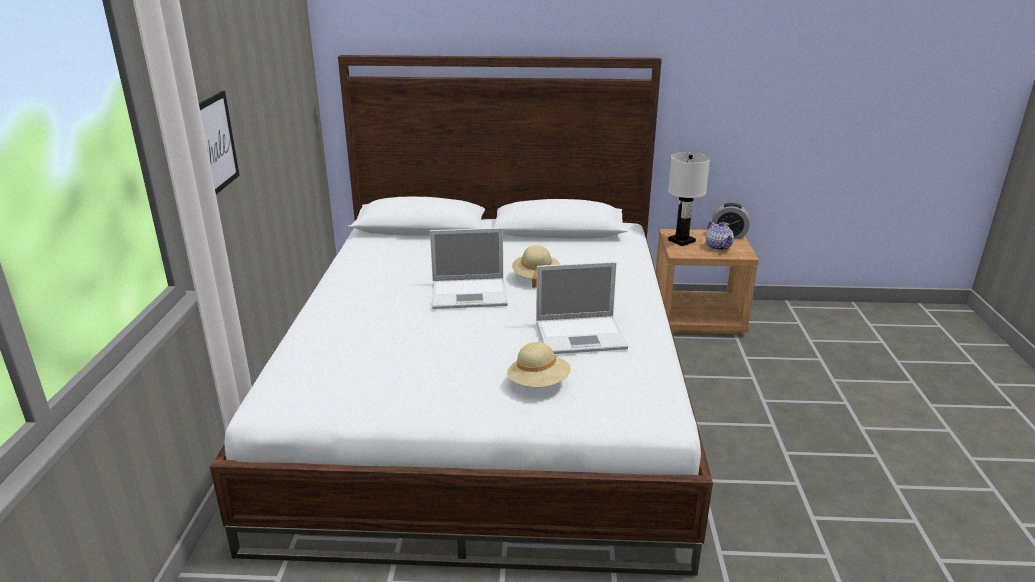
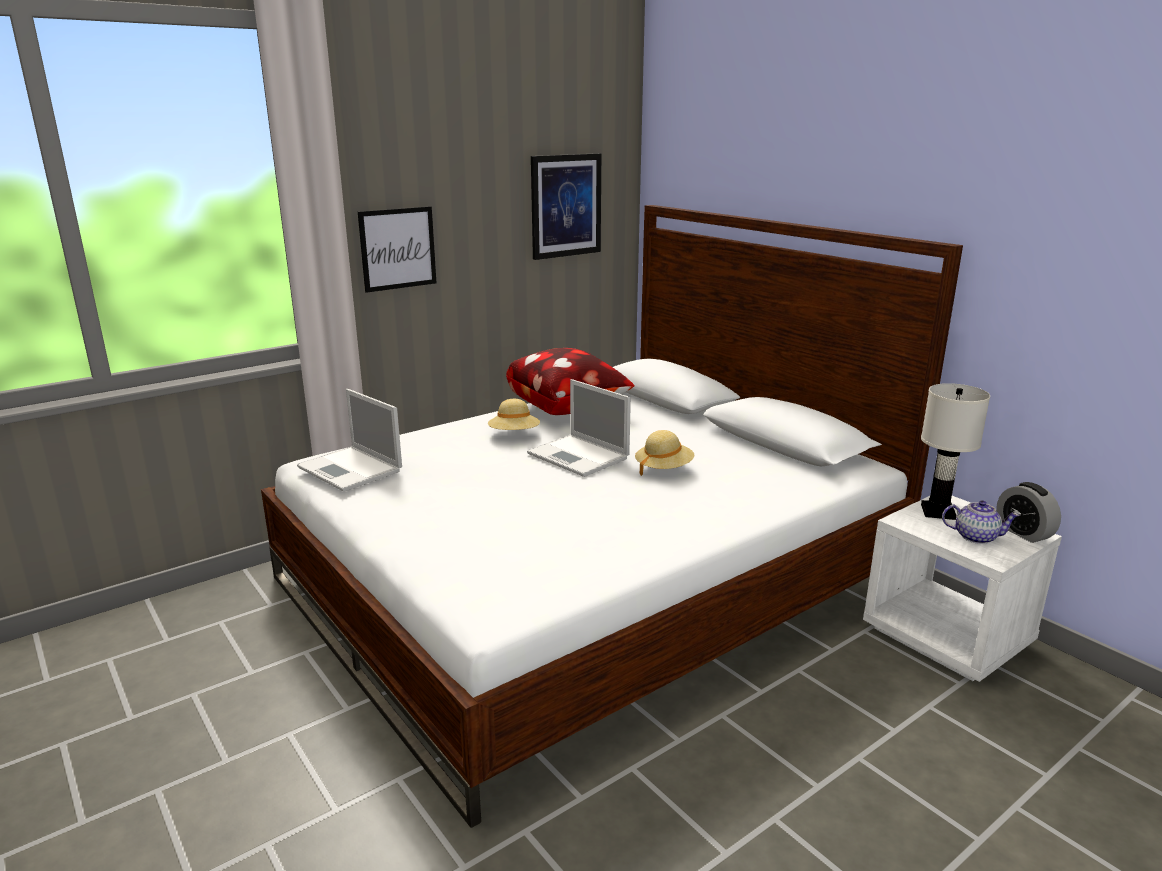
camera: 50 degrees right, 5 degrees down
beige hat [507,342,571,387] -> beige hat moved to [488,399,540,430]
laptop [536,262,628,354] -> laptop moved to [297,389,402,492]
brown nightstand [656,229,759,334] -> white nightstand [863,496,1062,682]
teapot [706,221,734,251] -> teapot turned 105 degrees counterclockwise [942,500,1020,544]
none -> pillow [506,348,634,415]
none -> picture [531,153,601,260]

